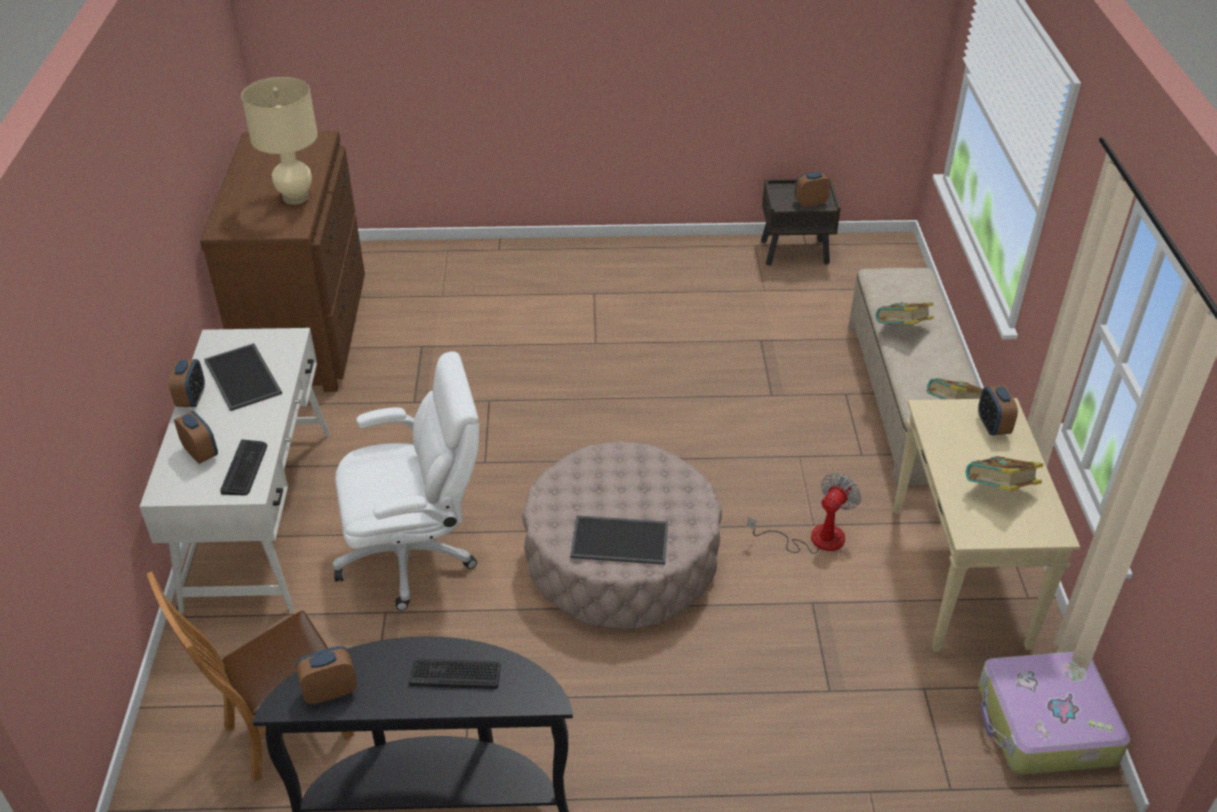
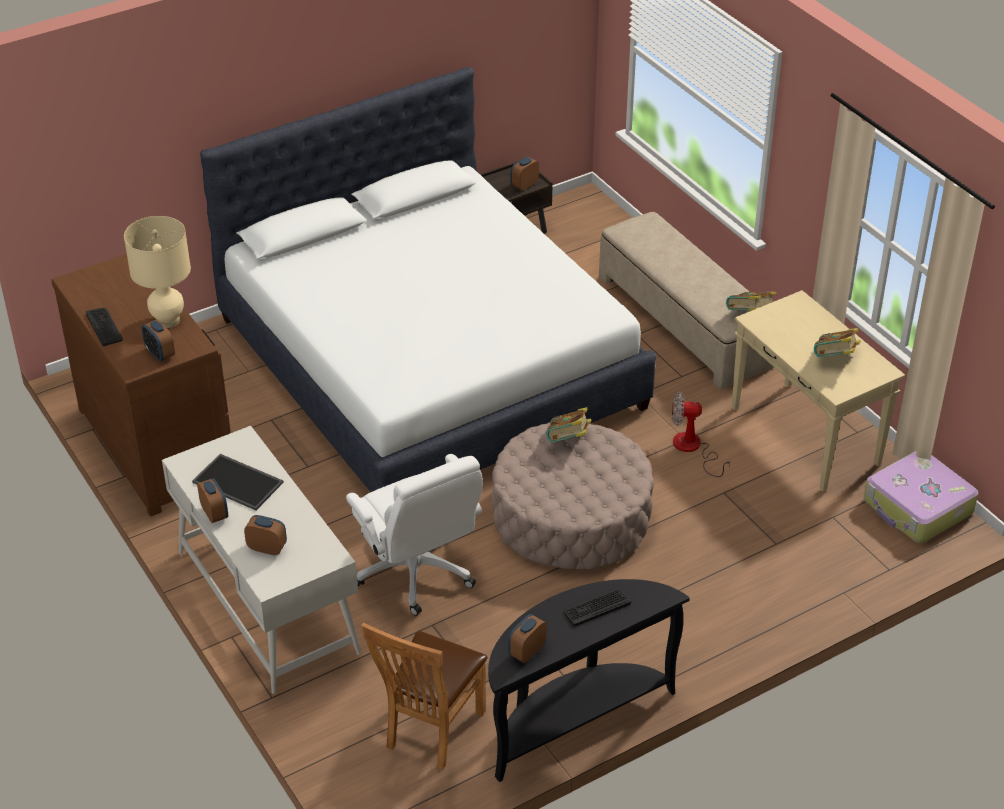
camera: 30 degrees left, 0 degrees up
keyboard [220,440,267,496] -> keyboard moved to [86,308,123,346]
white office chair [333,351,479,610] -> white office chair turned 105 degrees clockwise [346,454,483,616]
tray [570,515,668,565] -> none
fan [747,473,861,554] -> fan turned 90 degrees counterclockwise [672,392,730,477]
book [875,302,934,324] -> book moved to [546,407,592,443]
alarm clock [978,385,1018,435] -> alarm clock moved to [142,319,175,362]
none -> white bed [200,67,656,492]

